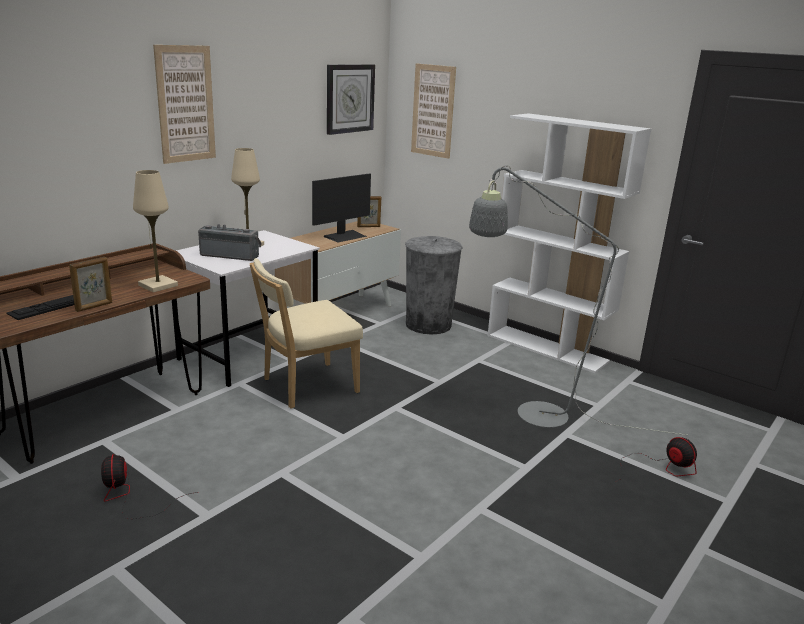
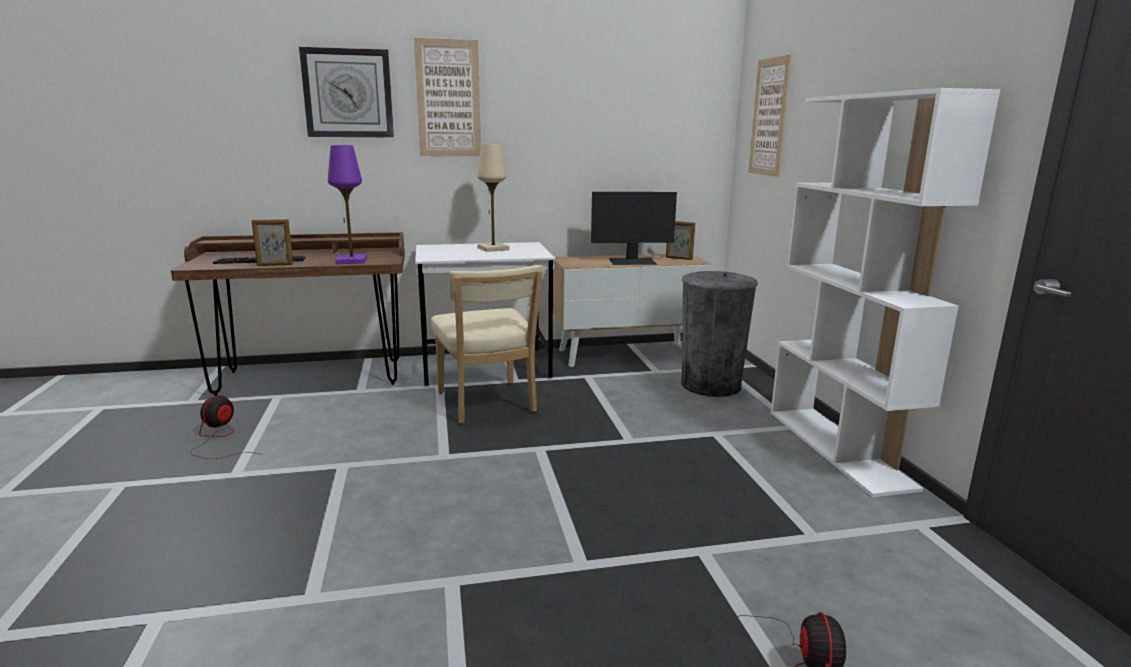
camera: 40 degrees right, 5 degrees down
beige table lamp [133,170,178,293] -> purple table lamp [328,145,367,264]
radio [198,224,262,261] -> none
beige chair [250,258,363,409] -> beige chair turned 120 degrees counterclockwise [431,265,543,424]
wall clock [327,64,375,135] -> wall clock moved to [299,47,394,138]
grey floor lamp [469,166,687,435] -> none

